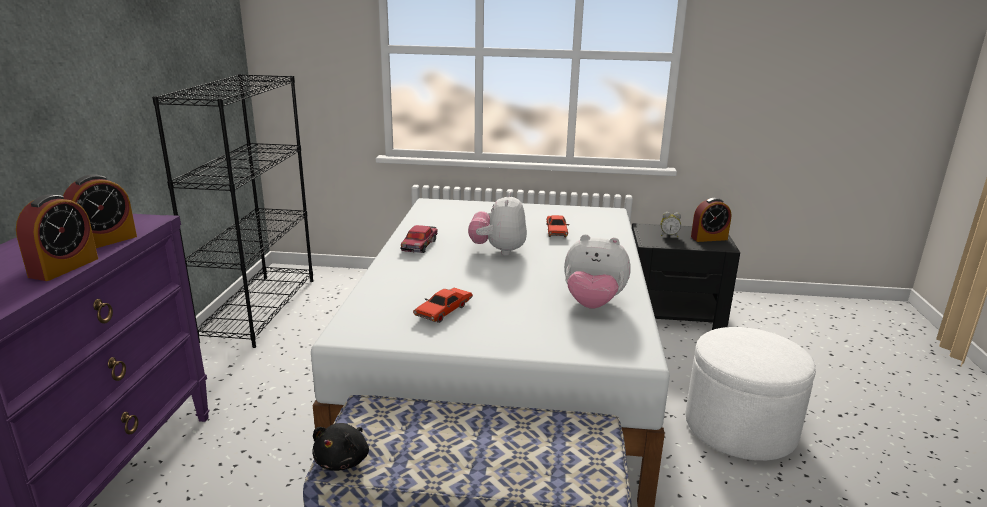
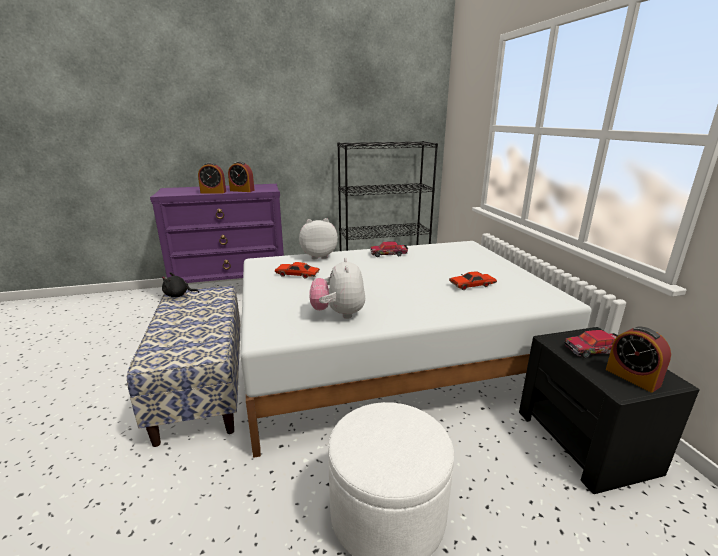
camera: 70 degrees right, 0 degrees up
plush toy [468,192,527,256] -> plush toy moved to [299,218,338,259]
alarm clock [661,212,681,237] -> toy car [564,330,618,358]

